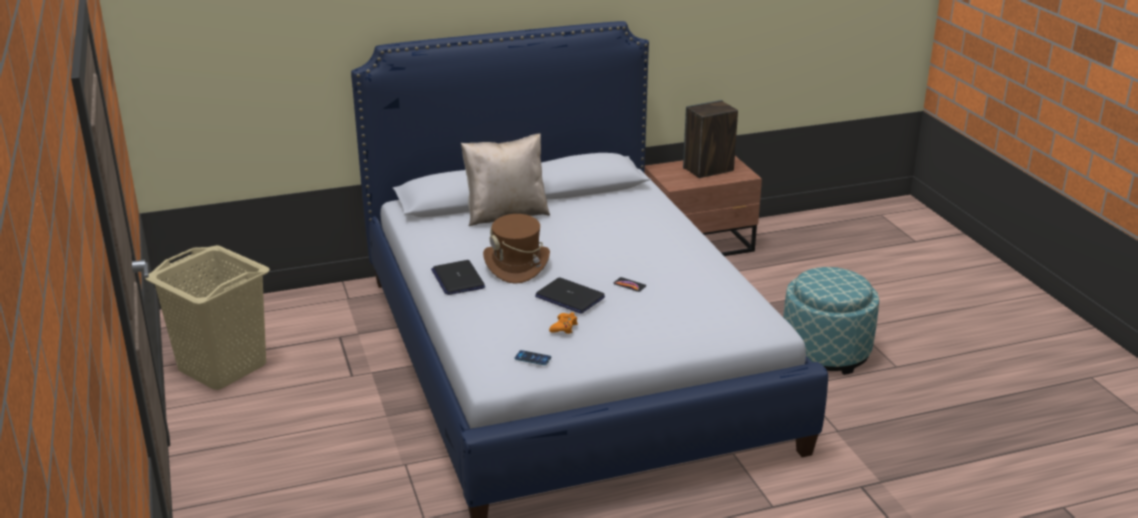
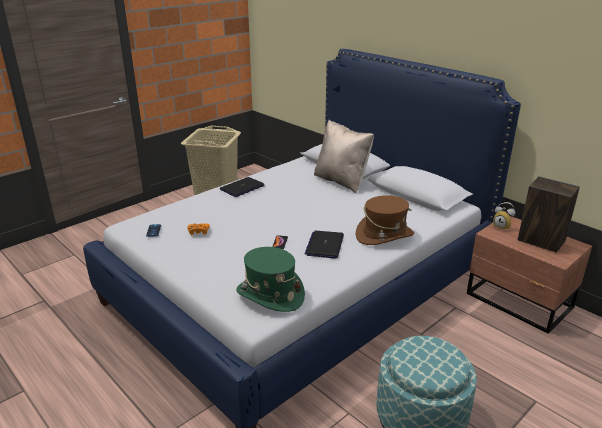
camera: 65 degrees right, 0 degrees up
brown hat [483,214,550,284] -> brown hat moved to [356,195,414,245]
laptop [535,277,605,314] -> laptop moved to [305,231,344,259]
none -> green hat [236,247,305,312]
none -> alarm clock [493,202,515,230]

